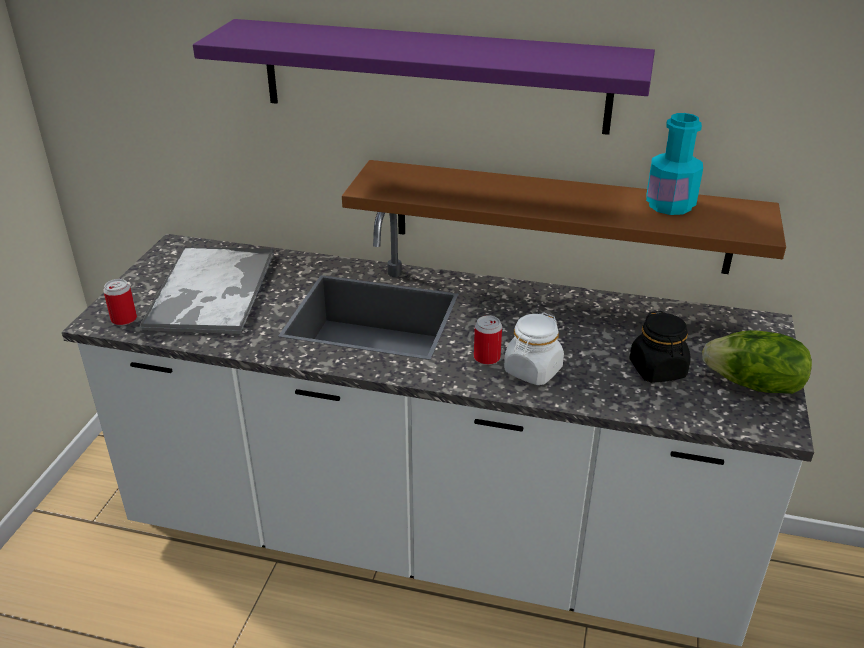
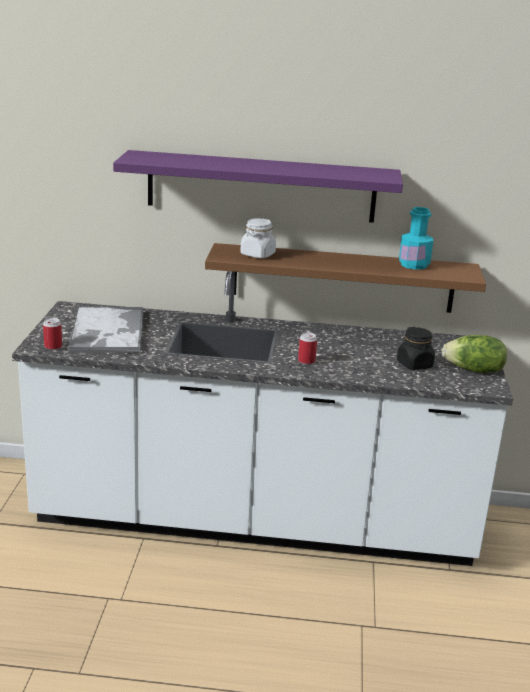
camera: 10 degrees left, 10 degrees down
white jar [504,313,564,385] -> white jar moved to [240,218,276,258]

